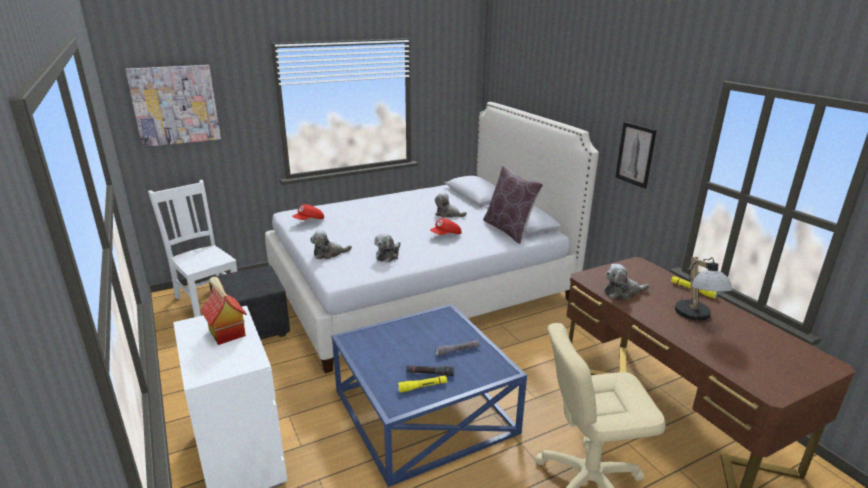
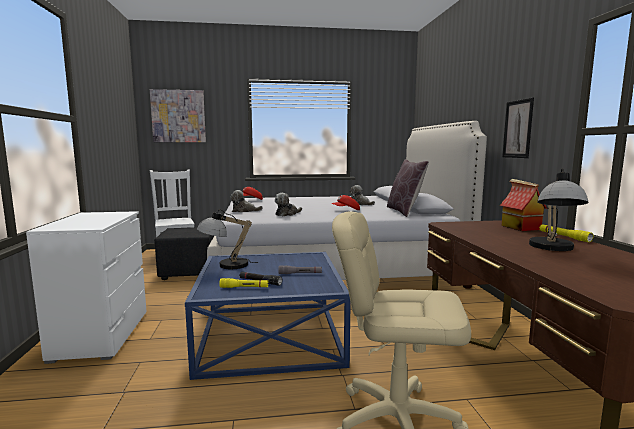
camera: 20 degrees right, 15 degrees down
toy house [200,277,247,345] -> toy house moved to [500,179,548,231]
plush toy [605,264,649,300] -> none
none -> table lamp [197,209,259,269]

